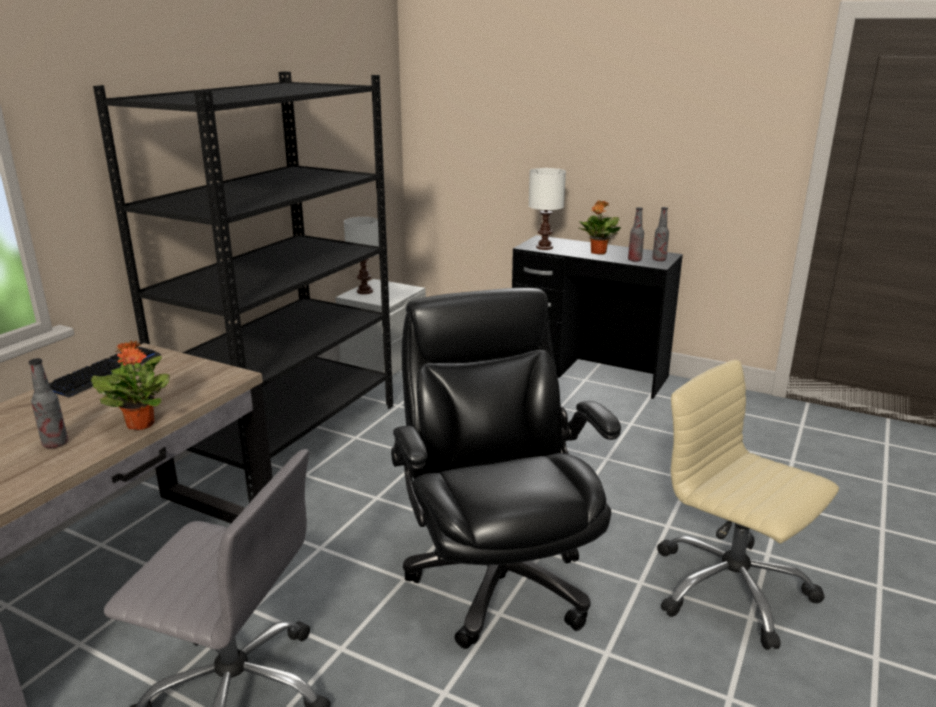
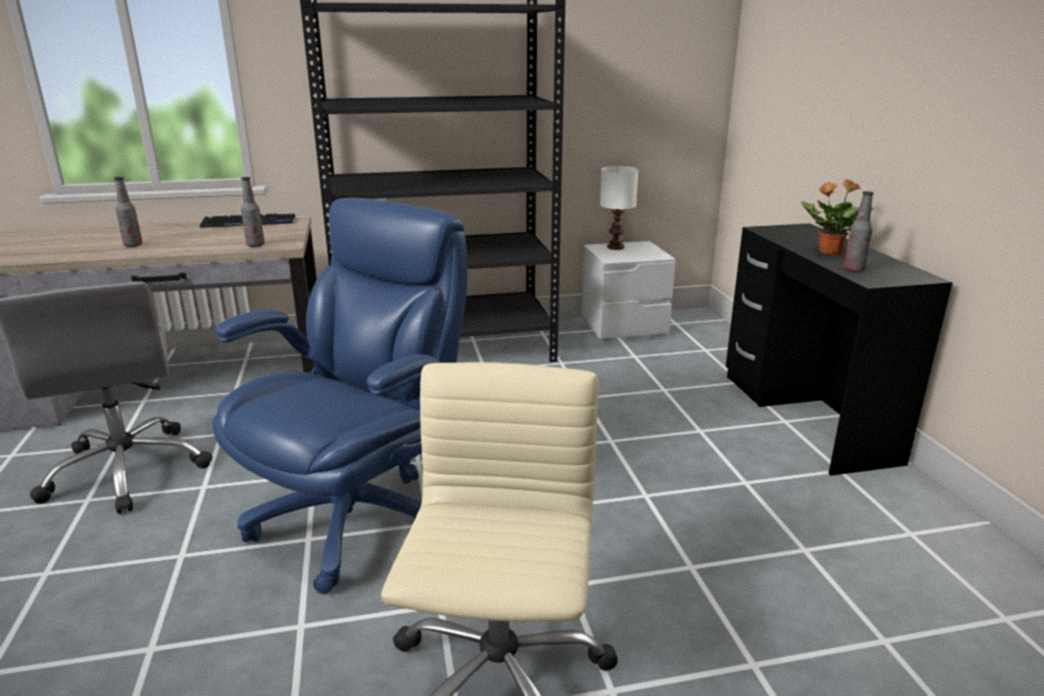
camera: 50 degrees right, 0 degrees up
potted plant [91,340,169,430] -> none
black office chair [391,288,621,649] -> blue office chair [212,198,468,595]
white table lamp [529,168,566,250] -> none
bottle [652,207,669,261] -> bottle moved to [241,177,265,247]

